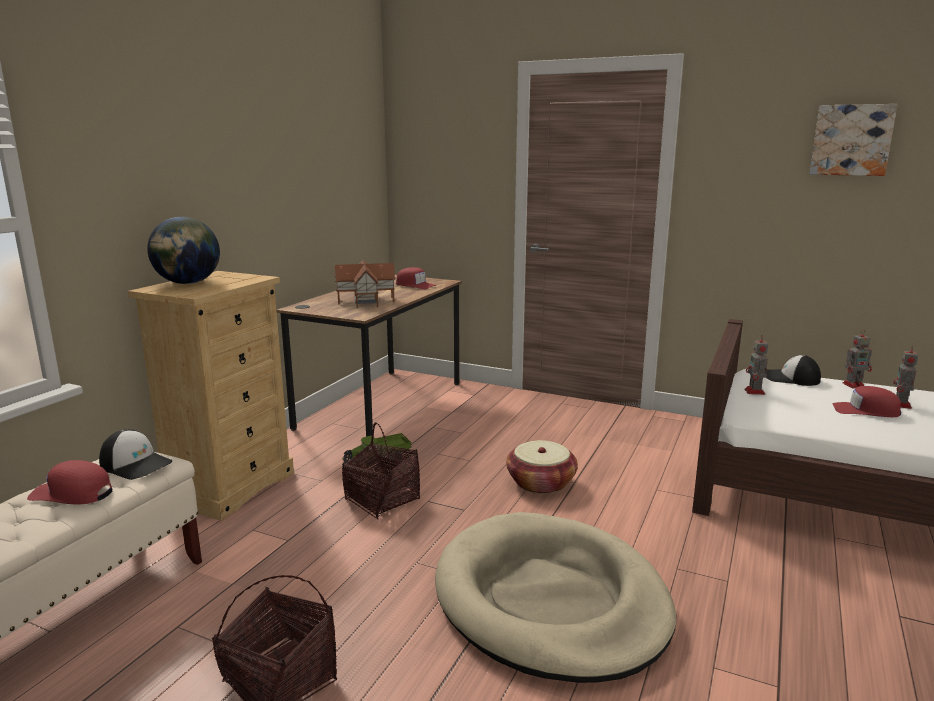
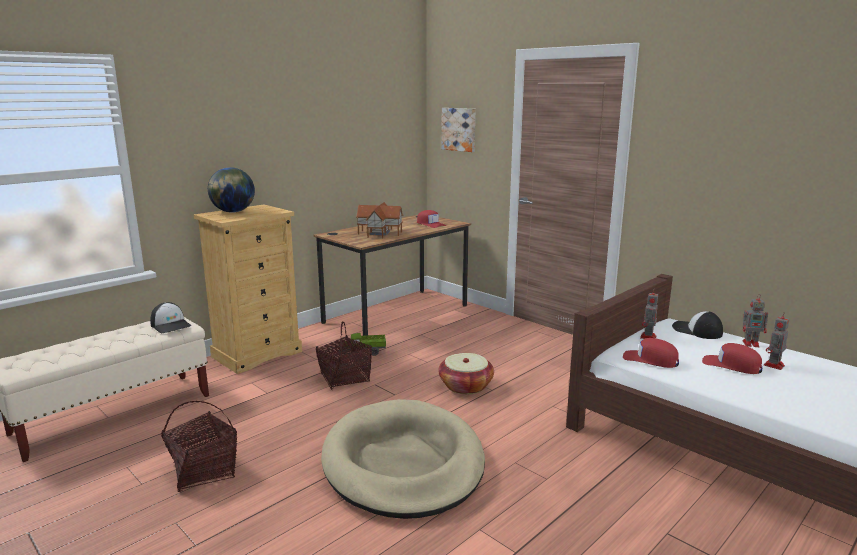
camera: 20 degrees right, 0 degrees up
red cap [27,460,112,504] -> red cap moved to [623,338,679,368]
picture [810,104,897,176] -> picture moved to [441,108,475,152]

